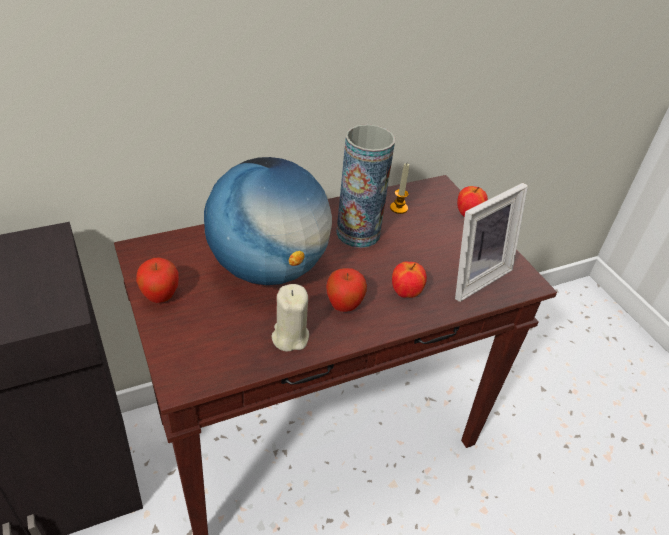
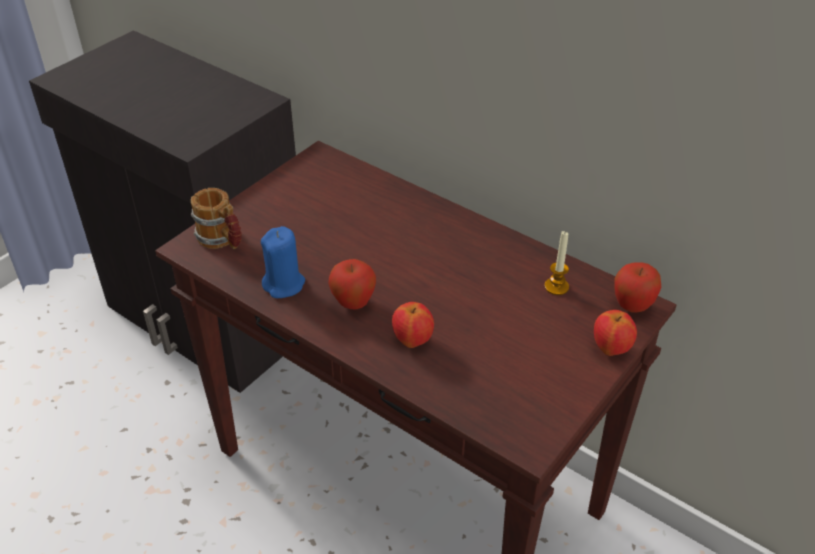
camera: 65 degrees right, 0 degrees up
apple [136,258,179,303] -> apple moved to [614,263,661,313]
globe [204,157,332,285] -> none
beige candle [271,284,309,352] -> blue candle [261,226,305,298]
vase [336,124,395,248] -> none
picture frame [455,183,528,302] -> none
none -> mug [191,188,242,249]

